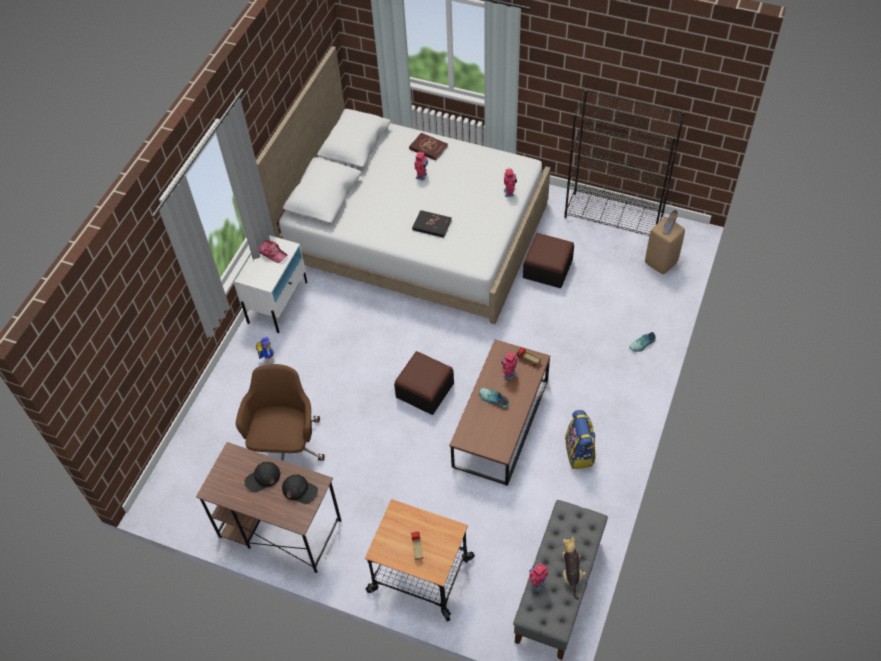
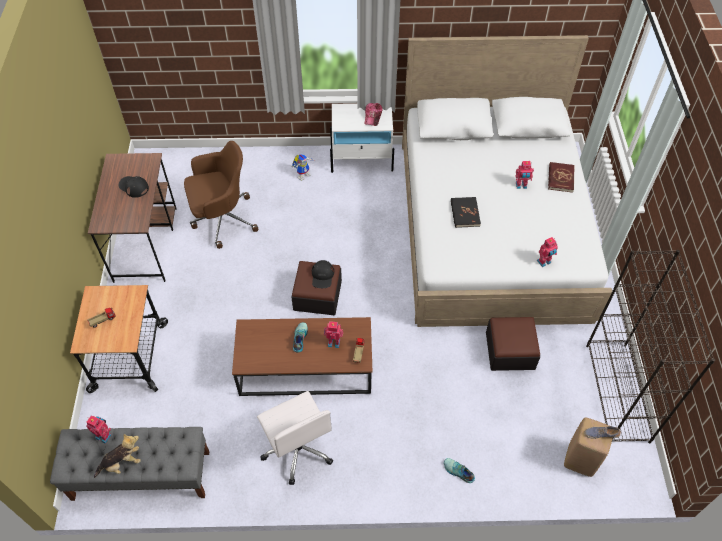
camera: 65 degrees right, 0 degrees up
black cap [282,475,318,504] -> black cap moved to [312,260,334,288]
backpack [565,410,595,469] -> white office chair [257,391,333,485]

